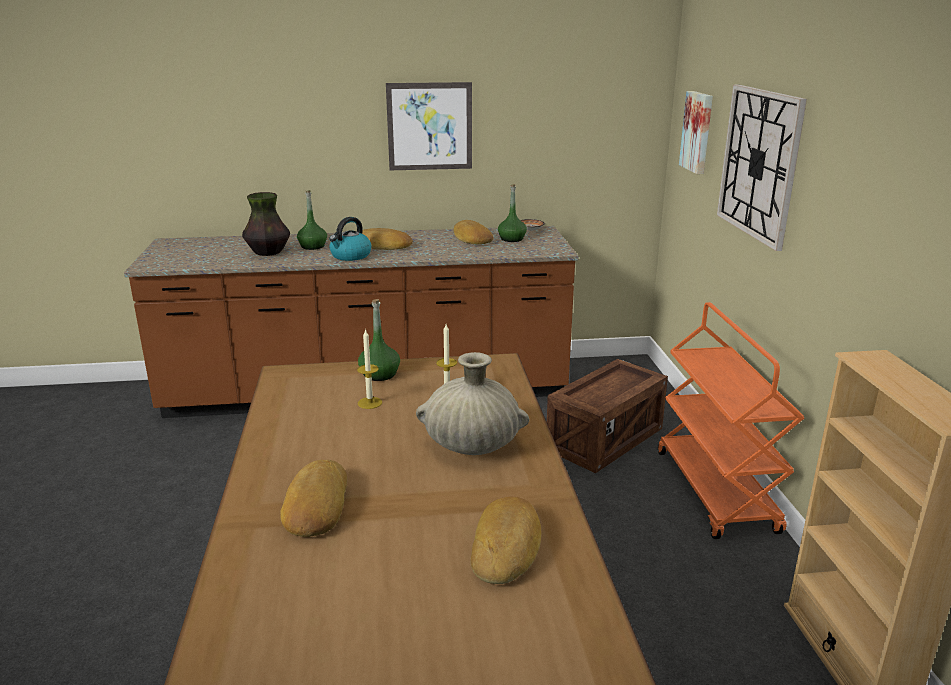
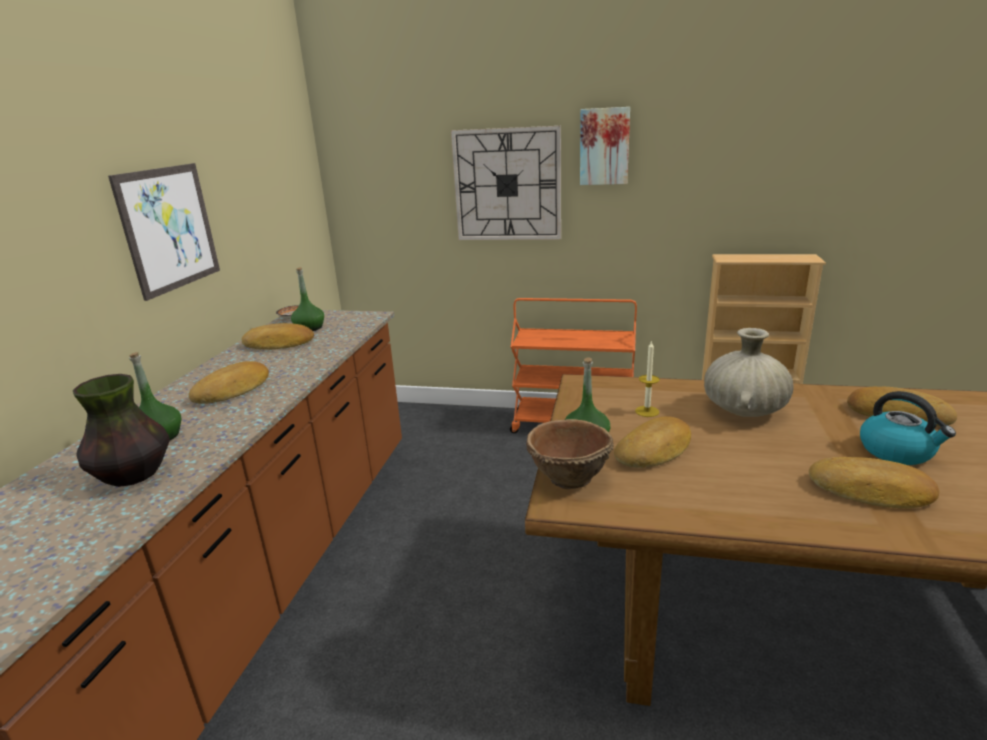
camera: 70 degrees left, 0 degrees up
kettle [329,217,372,261] -> kettle moved to [860,391,956,465]
candle [357,329,382,409] -> bread [614,416,691,468]
crate [547,359,668,473] -> none
picture [679,91,713,174] -> picture moved to [580,107,630,185]
none -> brown bowl [526,419,614,489]

